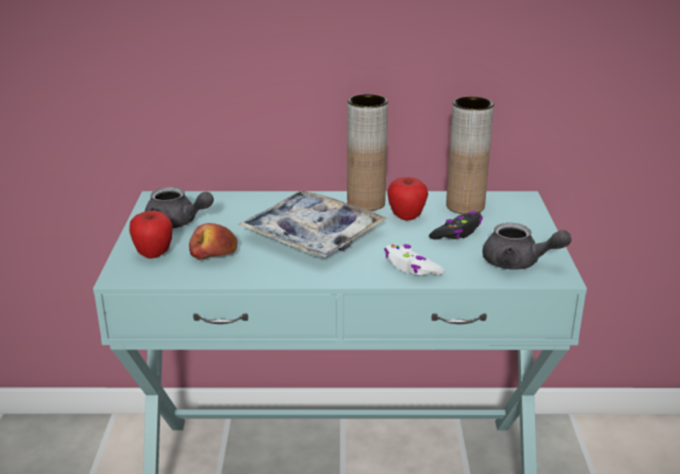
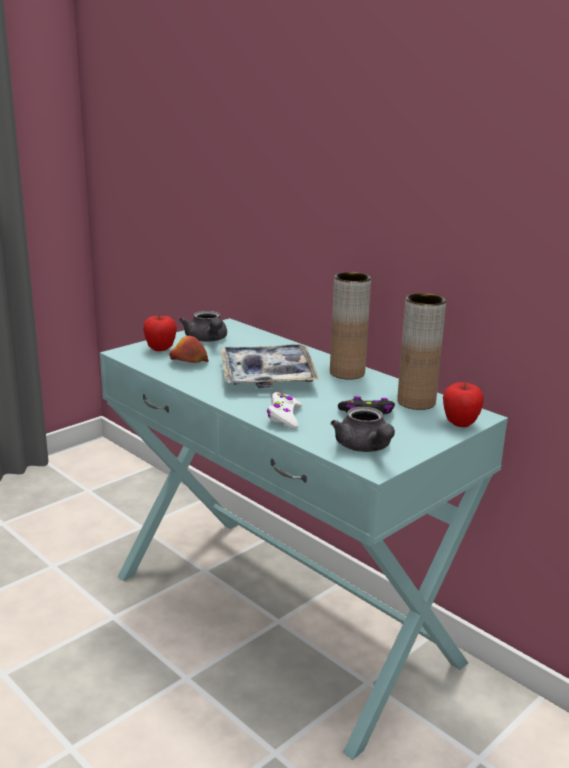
camera: 45 degrees right, 5 degrees down
apple [387,177,428,220] -> apple moved to [443,382,484,427]

